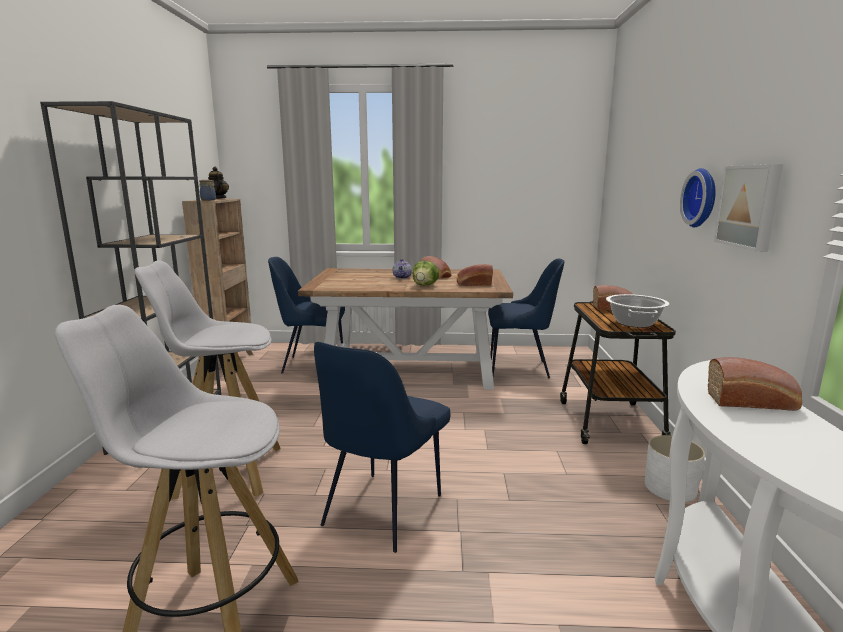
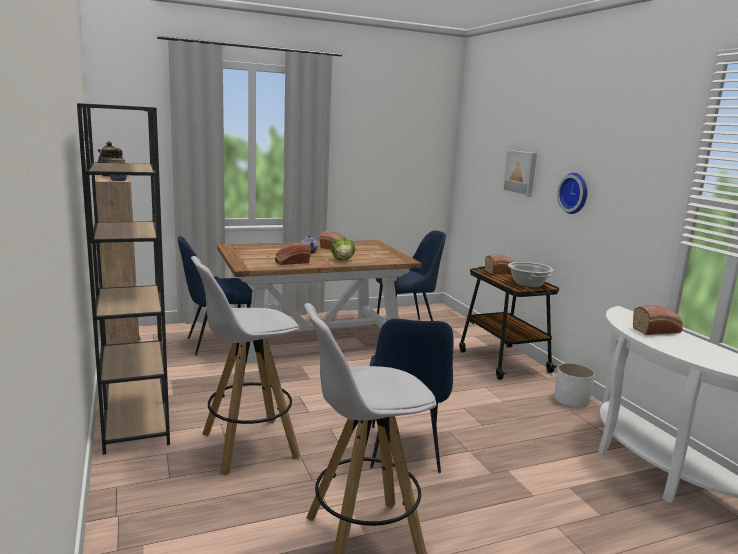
camera: 25 degrees left, 0 degrees up
bread [457,264,493,286] -> bread moved to [275,243,311,265]
picture [714,164,783,252] -> picture moved to [502,150,537,197]

